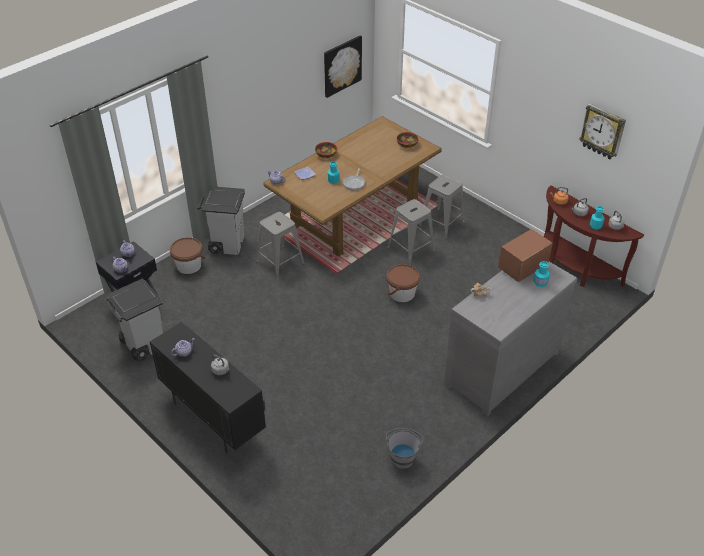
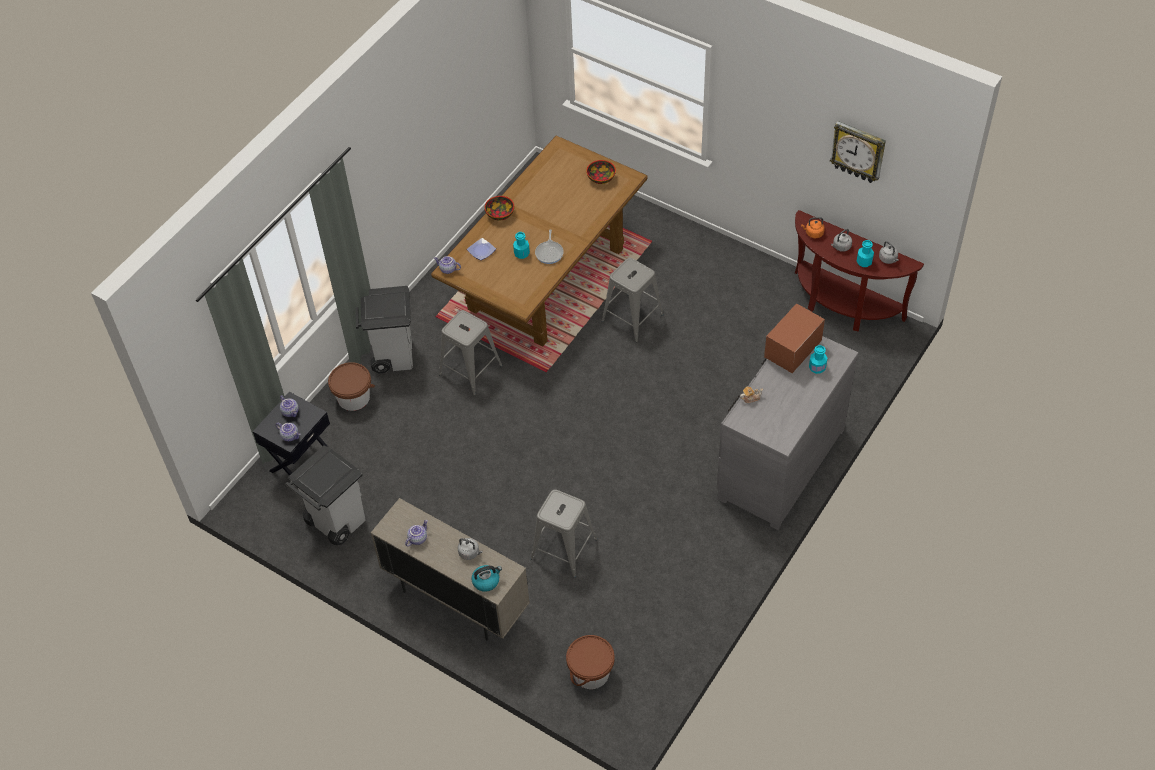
camera: 10 degrees left, 10 degrees up
black cabinet [150,322,266,453] -> beige cabinet [371,498,530,640]
picture [324,36,362,98] -> none
grey bucket [385,428,424,469] -> none
brown bucket [387,264,420,302] -> brown bucket moved to [566,635,615,689]
grey stool [419,175,465,239] -> grey stool moved to [531,489,597,578]
none -> kettle [471,565,502,592]

